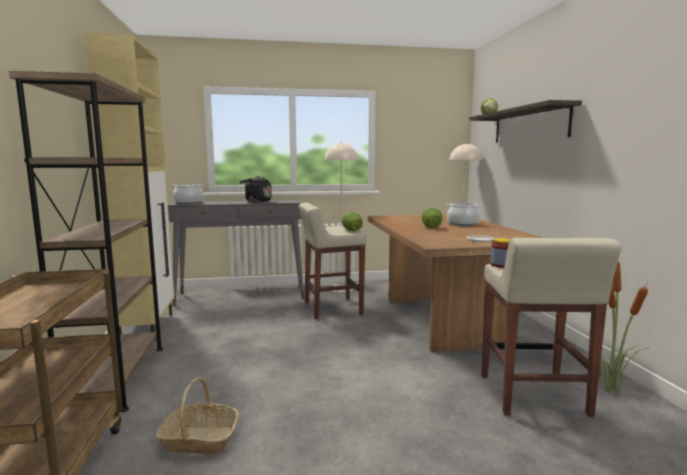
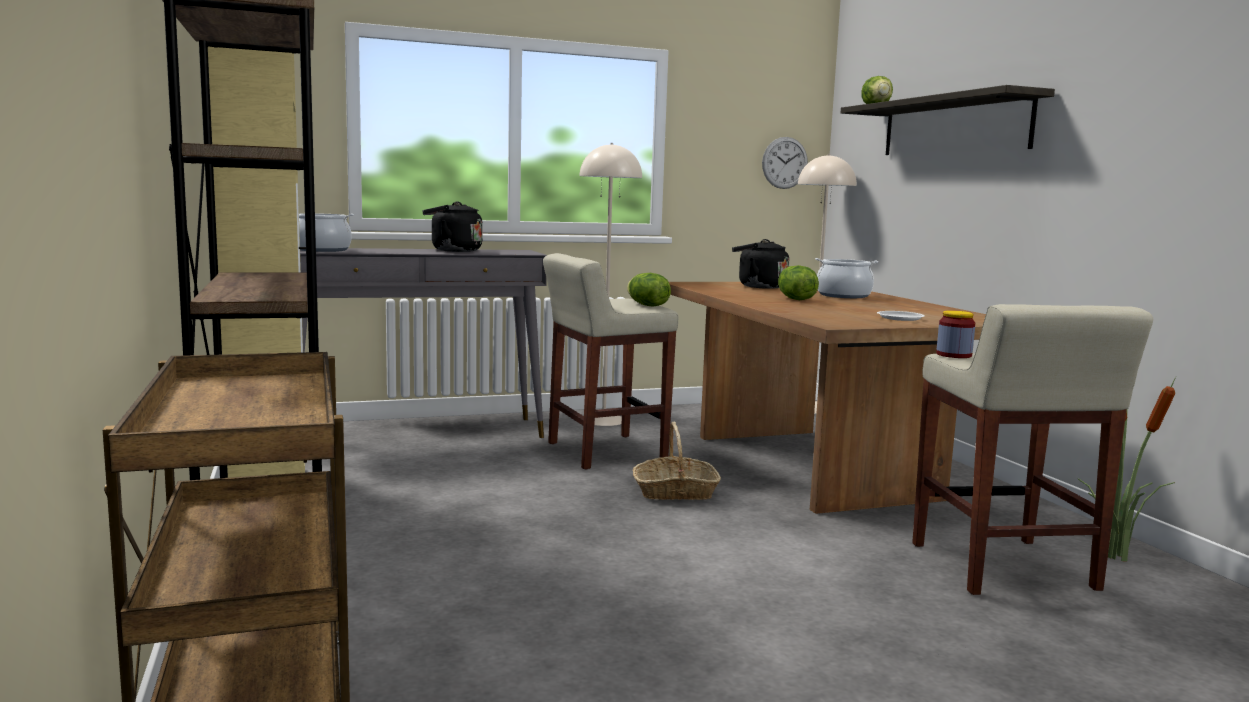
camera: 10 degrees left, 0 degrees up
basket [156,378,239,455] -> basket moved to [632,422,721,500]
none -> black kettle [732,239,789,289]
none -> wall clock [762,137,808,189]

